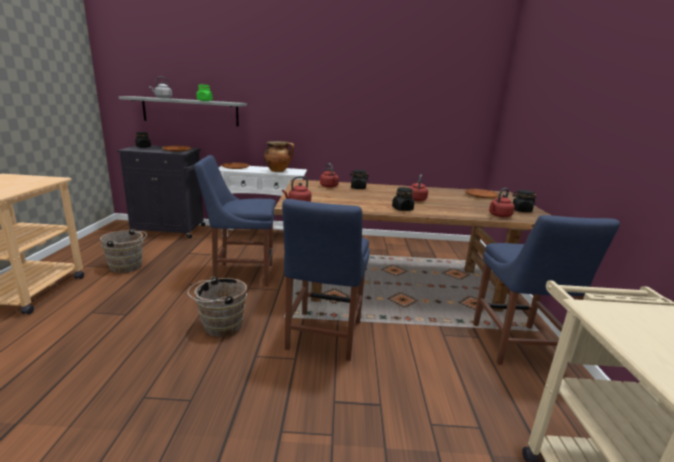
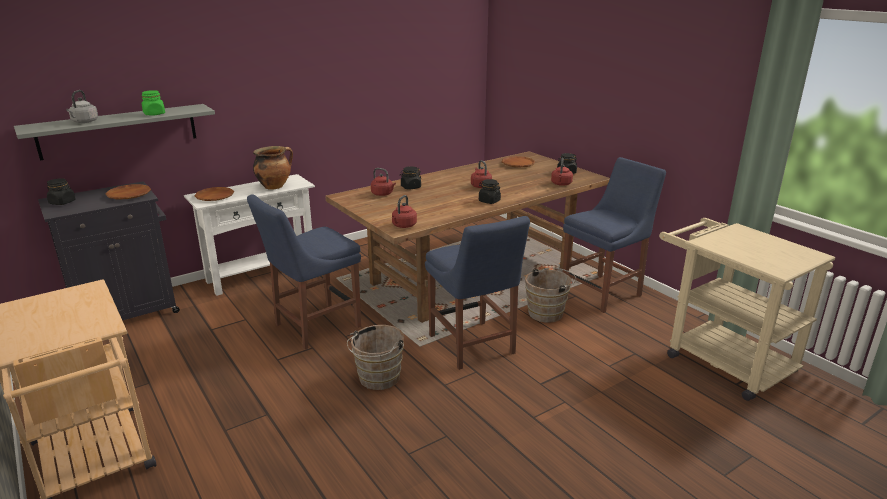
camera: 35 degrees left, 5 degrees up
brown bucket [100,229,147,273] -> brown bucket moved to [525,268,576,323]
blue chair [473,215,620,365] -> blue chair turned 90 degrees counterclockwise [563,157,666,313]

